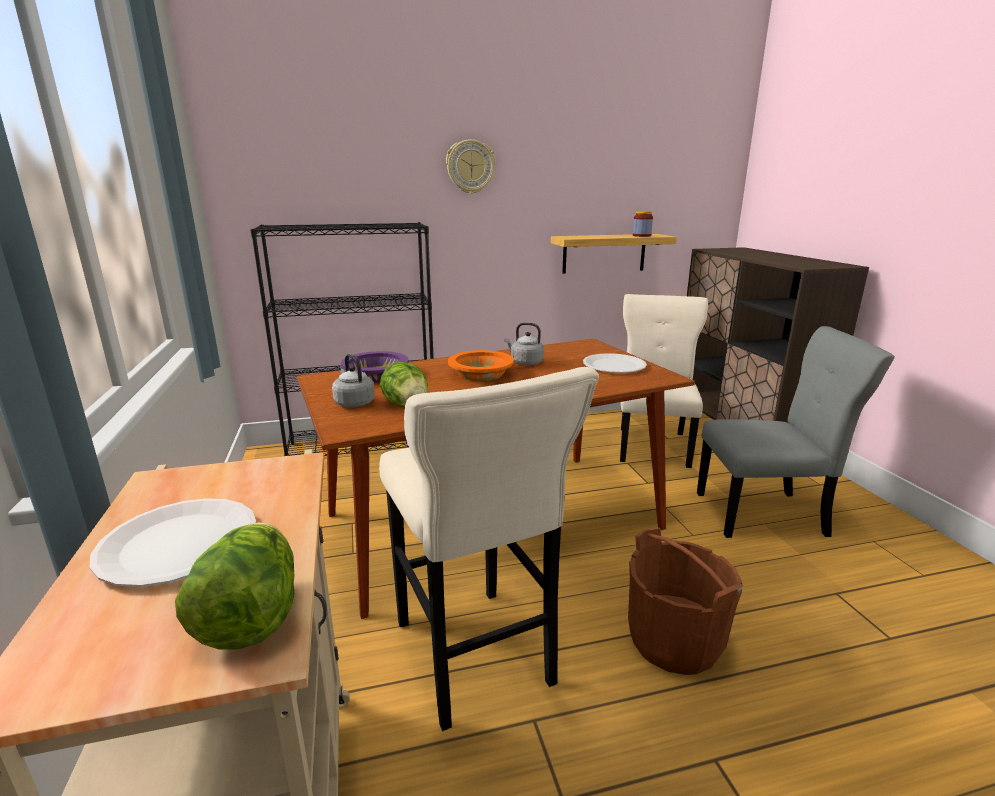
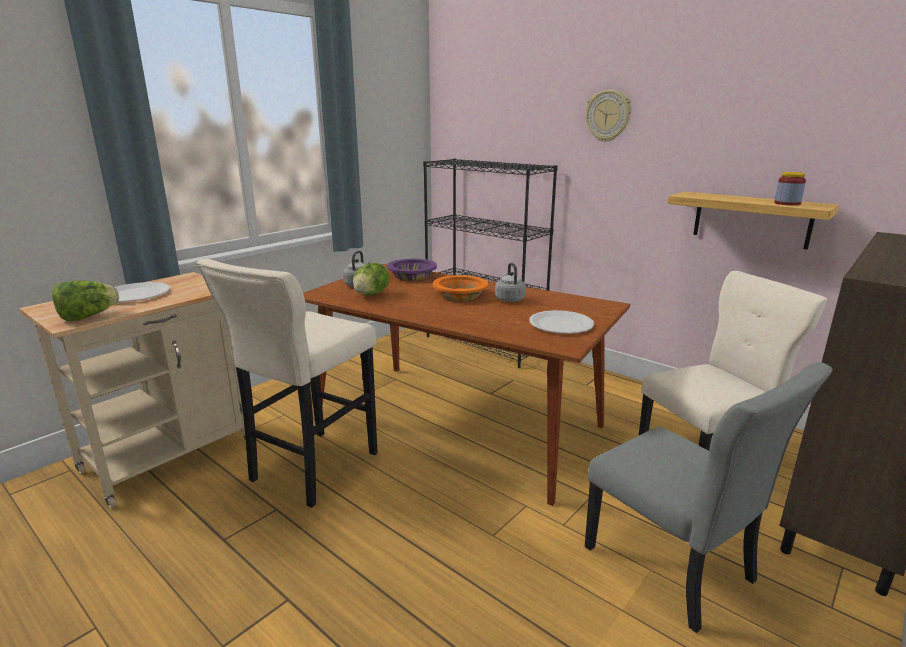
camera: 55 degrees right, 0 degrees up
brown bucket [628,527,743,675] -> none

